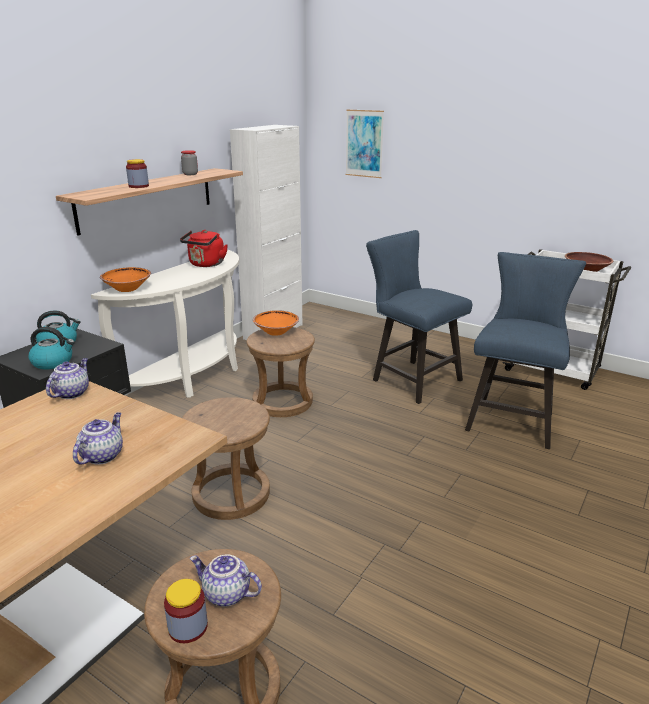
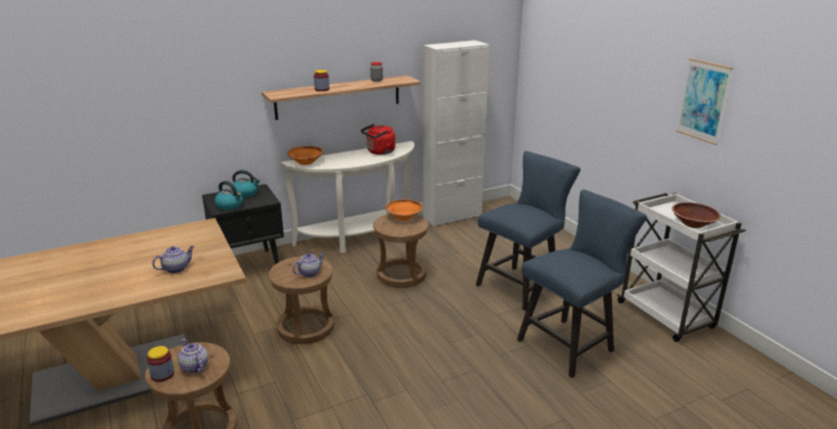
camera: 30 degrees right, 0 degrees up
teapot [46,358,89,399] -> teapot moved to [292,253,325,277]
picture [346,109,384,178] -> picture moved to [676,58,733,145]
blue chair [366,230,472,404] -> blue chair turned 60 degrees clockwise [476,151,581,311]

